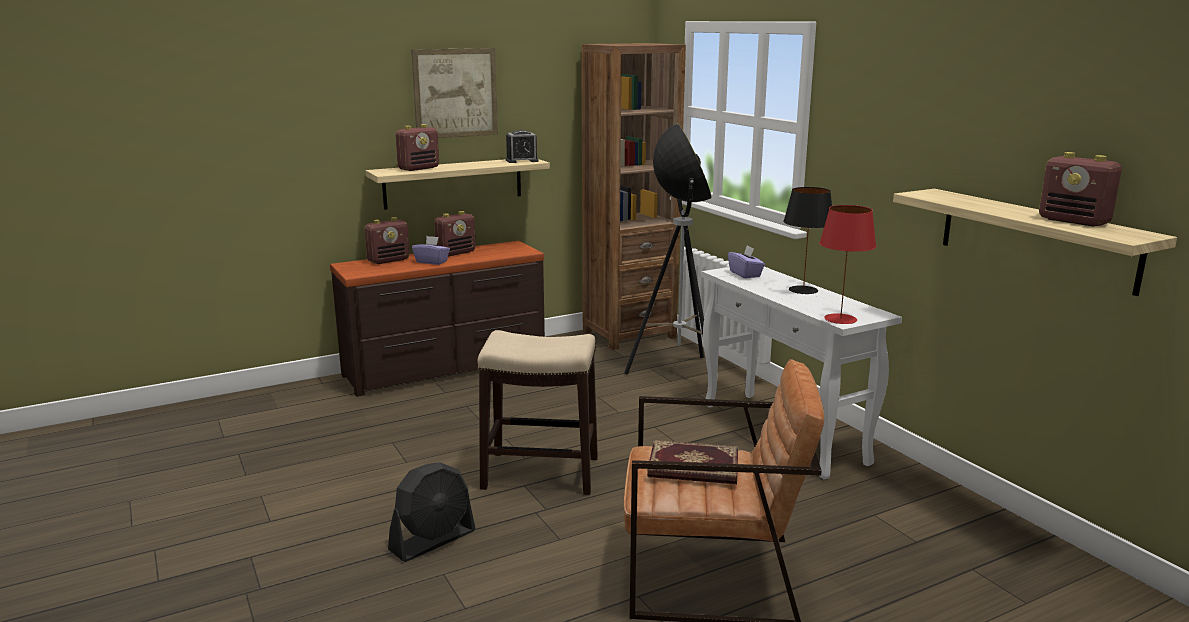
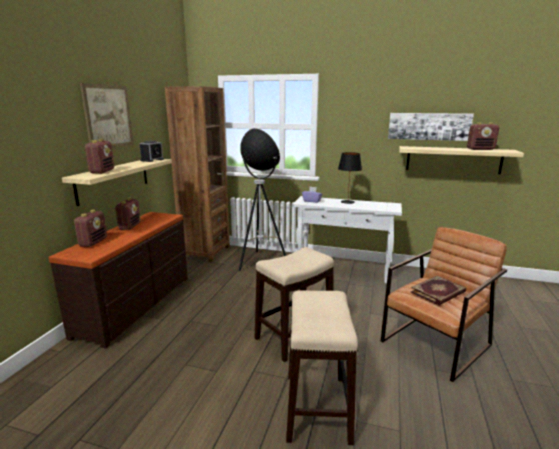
camera: 45 degrees left, 0 degrees up
black fan [388,462,476,562] -> stool [286,291,358,445]
purple tissue box [412,236,450,265] -> none
red table lamp [819,205,876,324] -> none
none -> picture [388,113,474,141]

